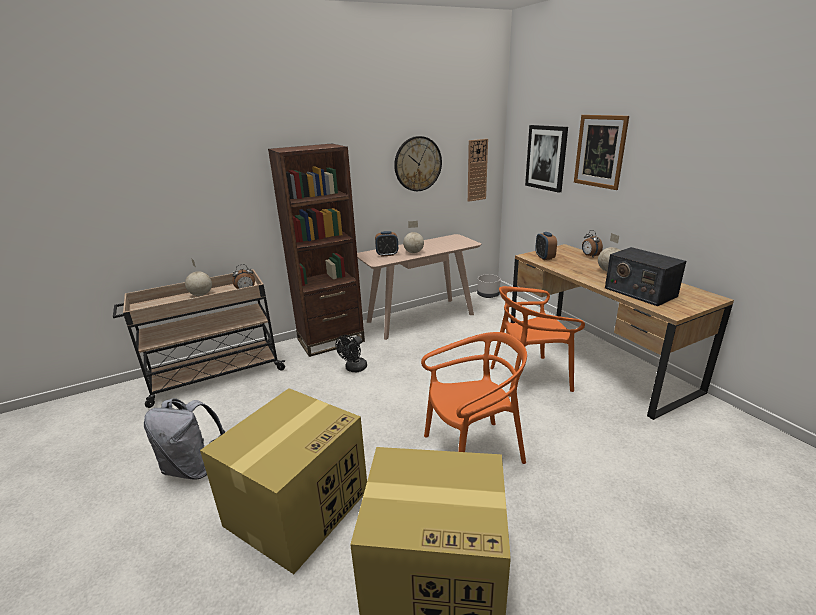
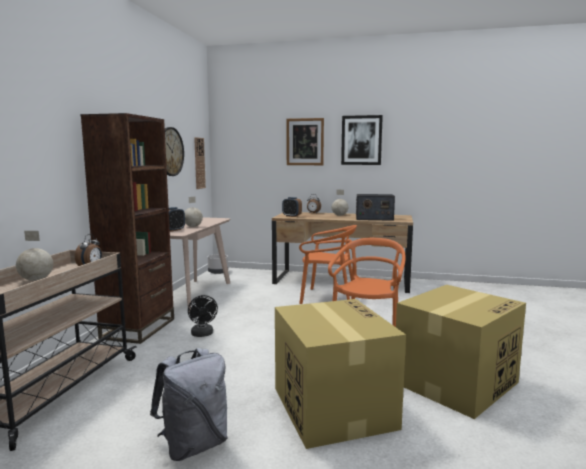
camera: 50 degrees left, 15 degrees down
orange chair [490,286,585,397] -> orange chair turned 105 degrees counterclockwise [299,225,357,304]
picture [525,125,568,193] -> picture moved to [341,115,383,165]

